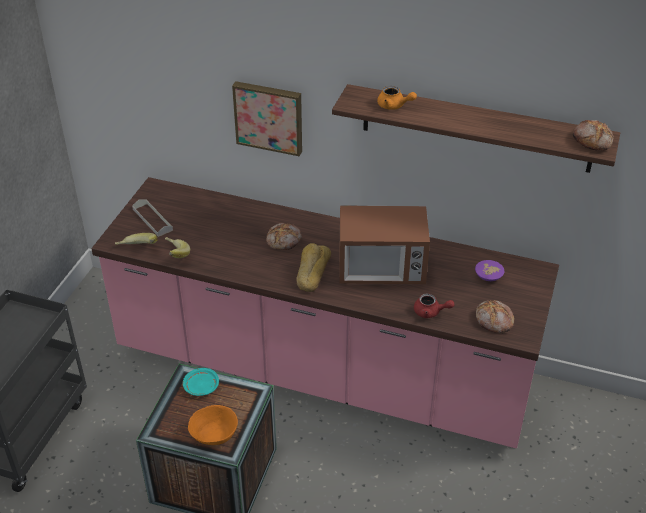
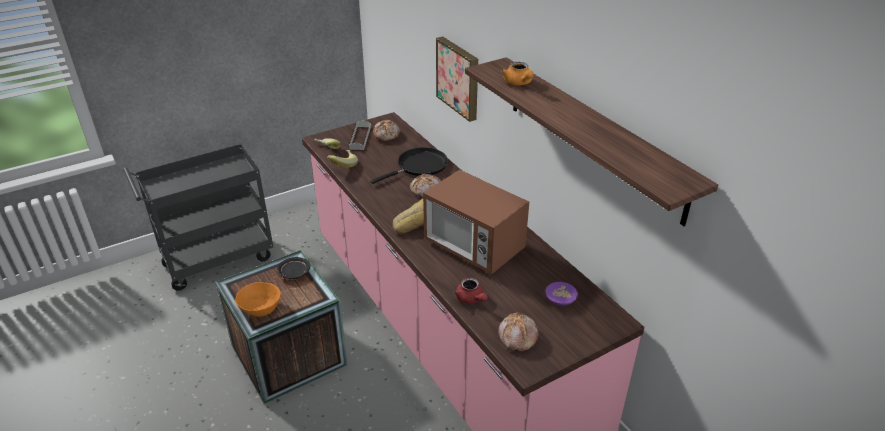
camera: 40 degrees right, 5 degrees down
turquoise plate [183,368,219,396] -> black plate [277,257,310,279]
bread [573,120,614,151] -> bread moved to [373,120,400,141]
none -> black frying pan [370,147,448,184]

